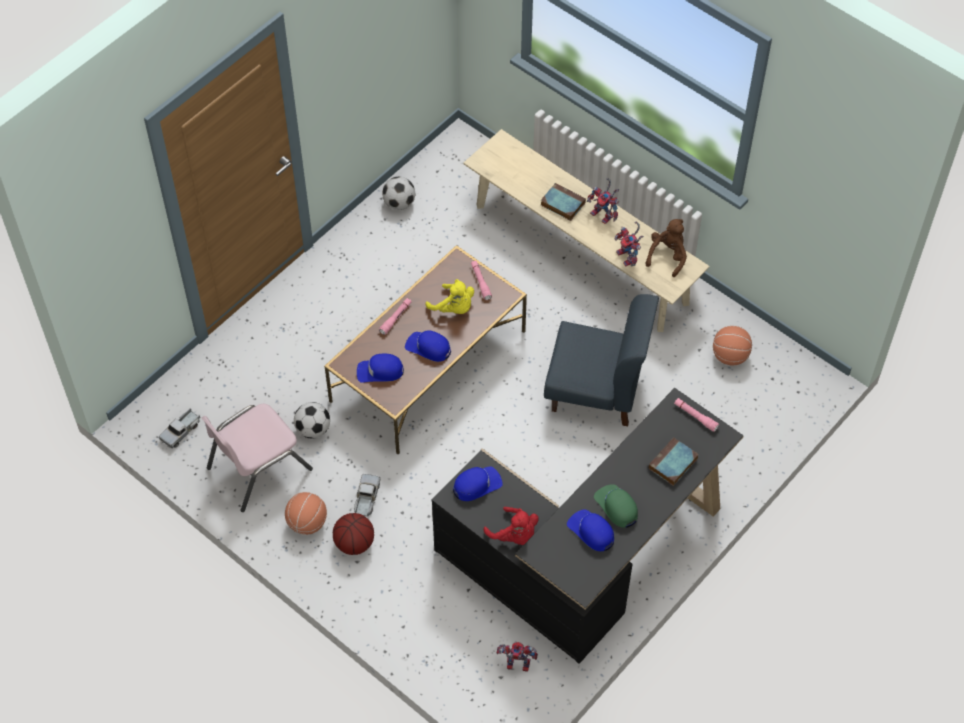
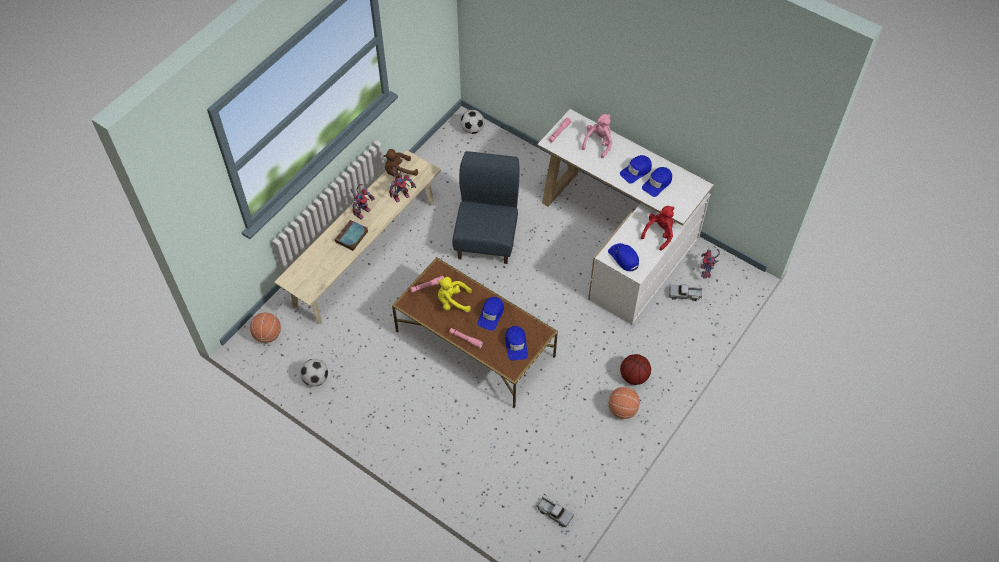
camera: 95 degrees left, 0 degrees up
pink chair [202,404,313,512] -> none
football [294,402,330,439] -> football moved to [461,110,484,134]
toy truck [354,474,381,517] -> toy truck moved to [669,284,702,301]
yellow plush toy [426,279,474,314] -> yellow plush toy turned 120 degrees counterclockwise [437,277,472,312]
black desk [431,388,744,664] -> white desk [537,109,714,325]
green cap [594,484,638,528] -> blue cap [620,155,652,184]
brown plush toy [645,219,687,277] -> brown plush toy turned 45 degrees counterclockwise [383,149,418,179]
book [648,437,699,486] -> pink plush toy [582,114,612,158]
basketball [713,326,752,365] -> basketball moved to [250,312,281,343]

